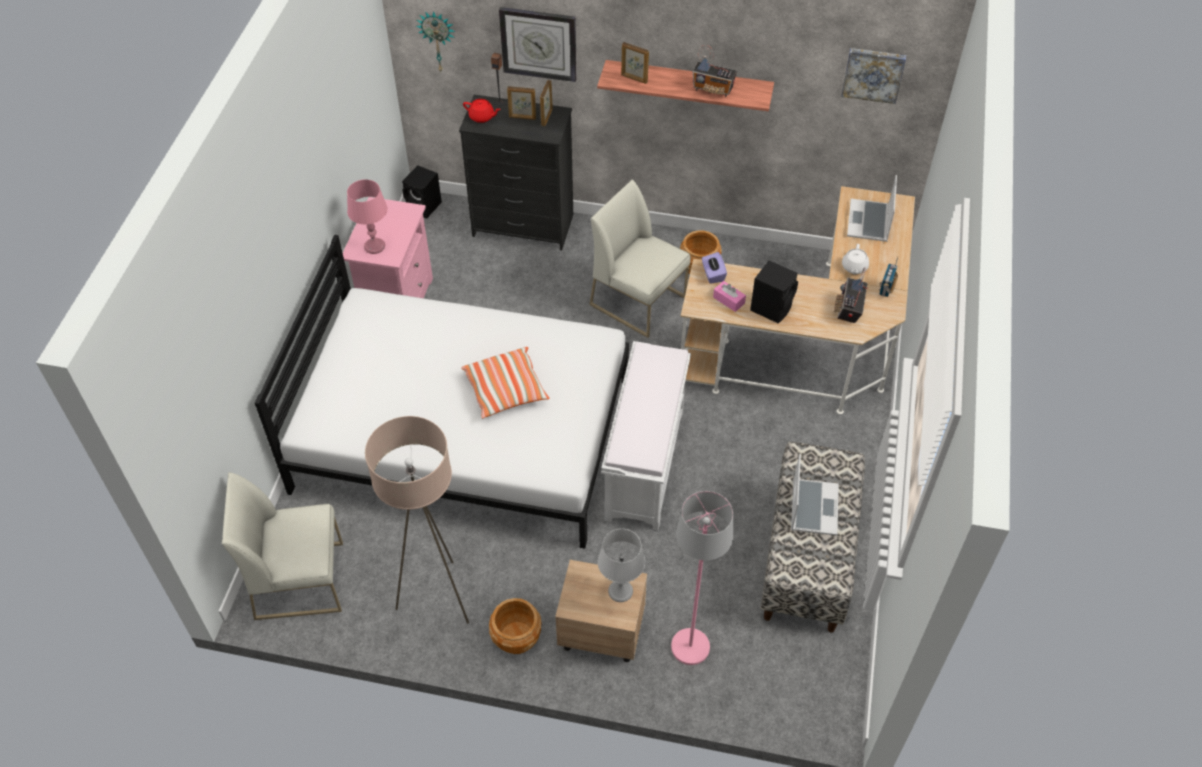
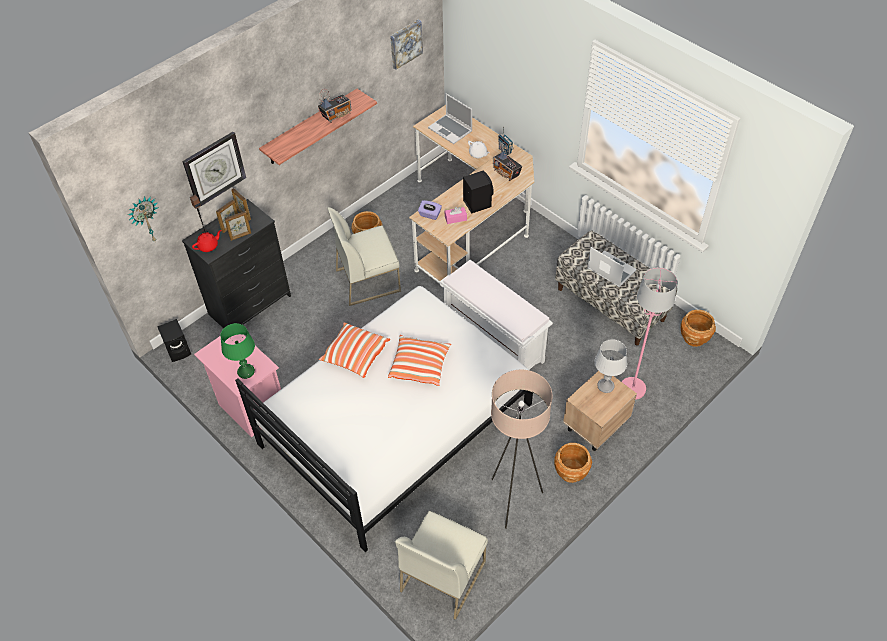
camera: 55 degrees left, 0 degrees up
pink table lamp [347,179,388,254] -> green table lamp [220,323,255,379]
picture frame [621,42,649,84] -> picture frame moved to [224,211,251,241]
none -> pillow [319,323,390,378]
none -> brown planter [681,310,716,347]

